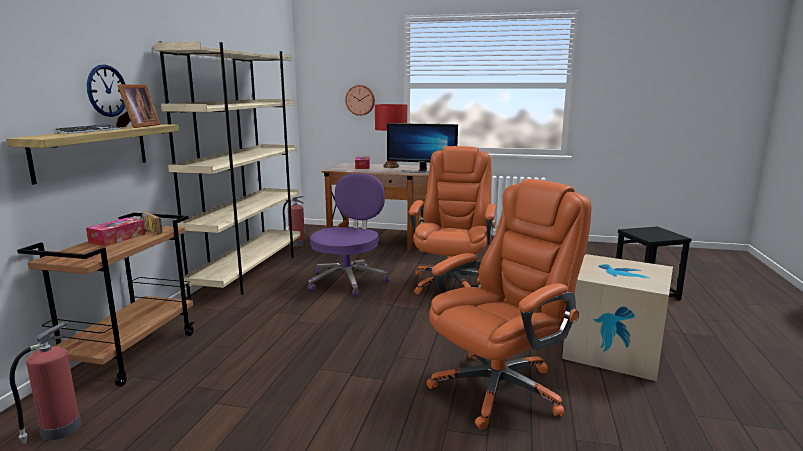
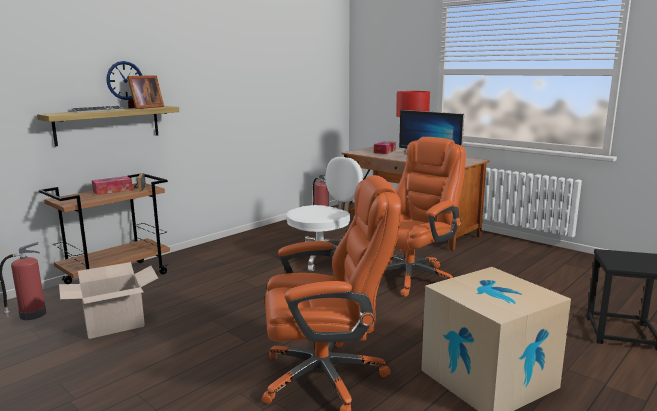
camera: 30 degrees right, 0 degrees up
beige bookcase [154,42,301,298] -> none
purple office chair [308,173,389,297] -> white office chair [286,157,363,271]
wall clock [345,85,375,116] -> none
none -> cardboard box [59,262,158,339]

